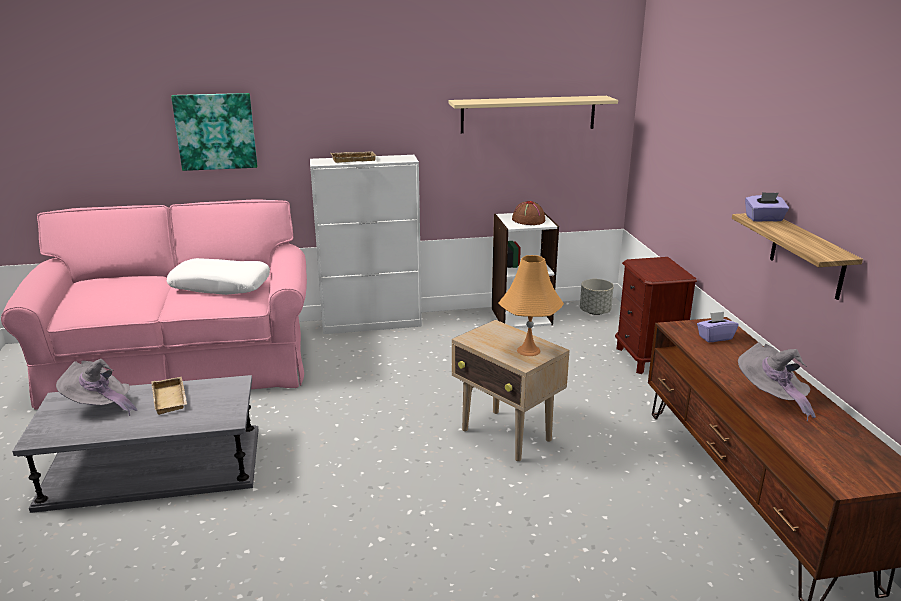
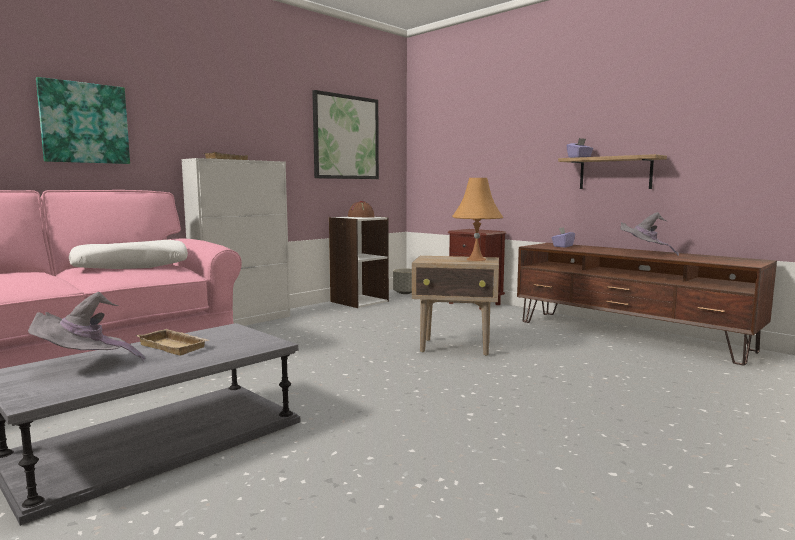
camera: 35 degrees left, 15 degrees down
beige shelf [449,96,618,133] -> picture [312,90,379,179]

